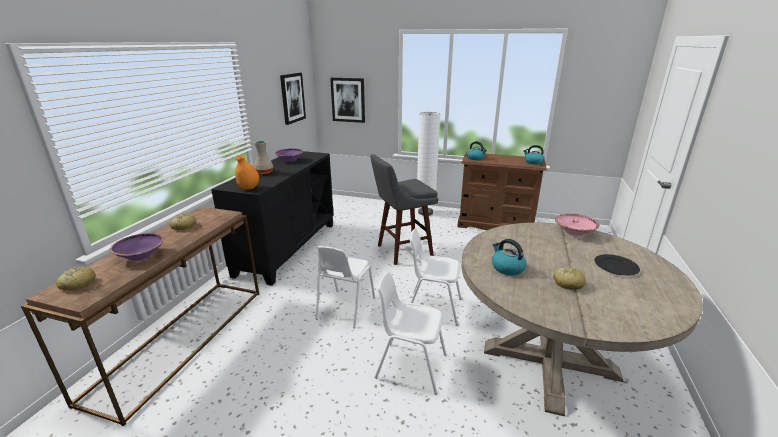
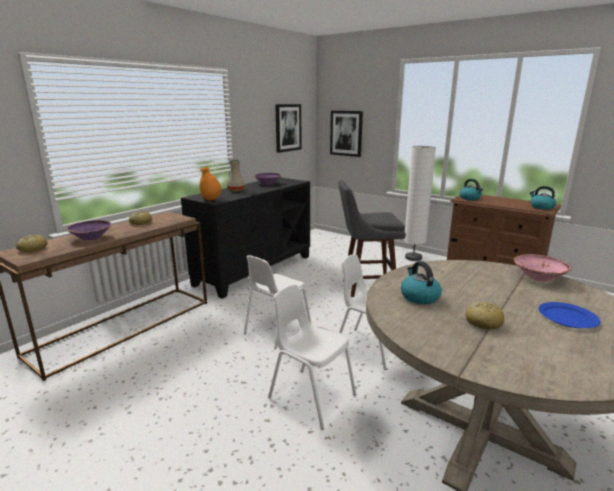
camera: 20 degrees right, 5 degrees down
black plate [594,254,640,275] -> blue plate [539,302,600,328]

